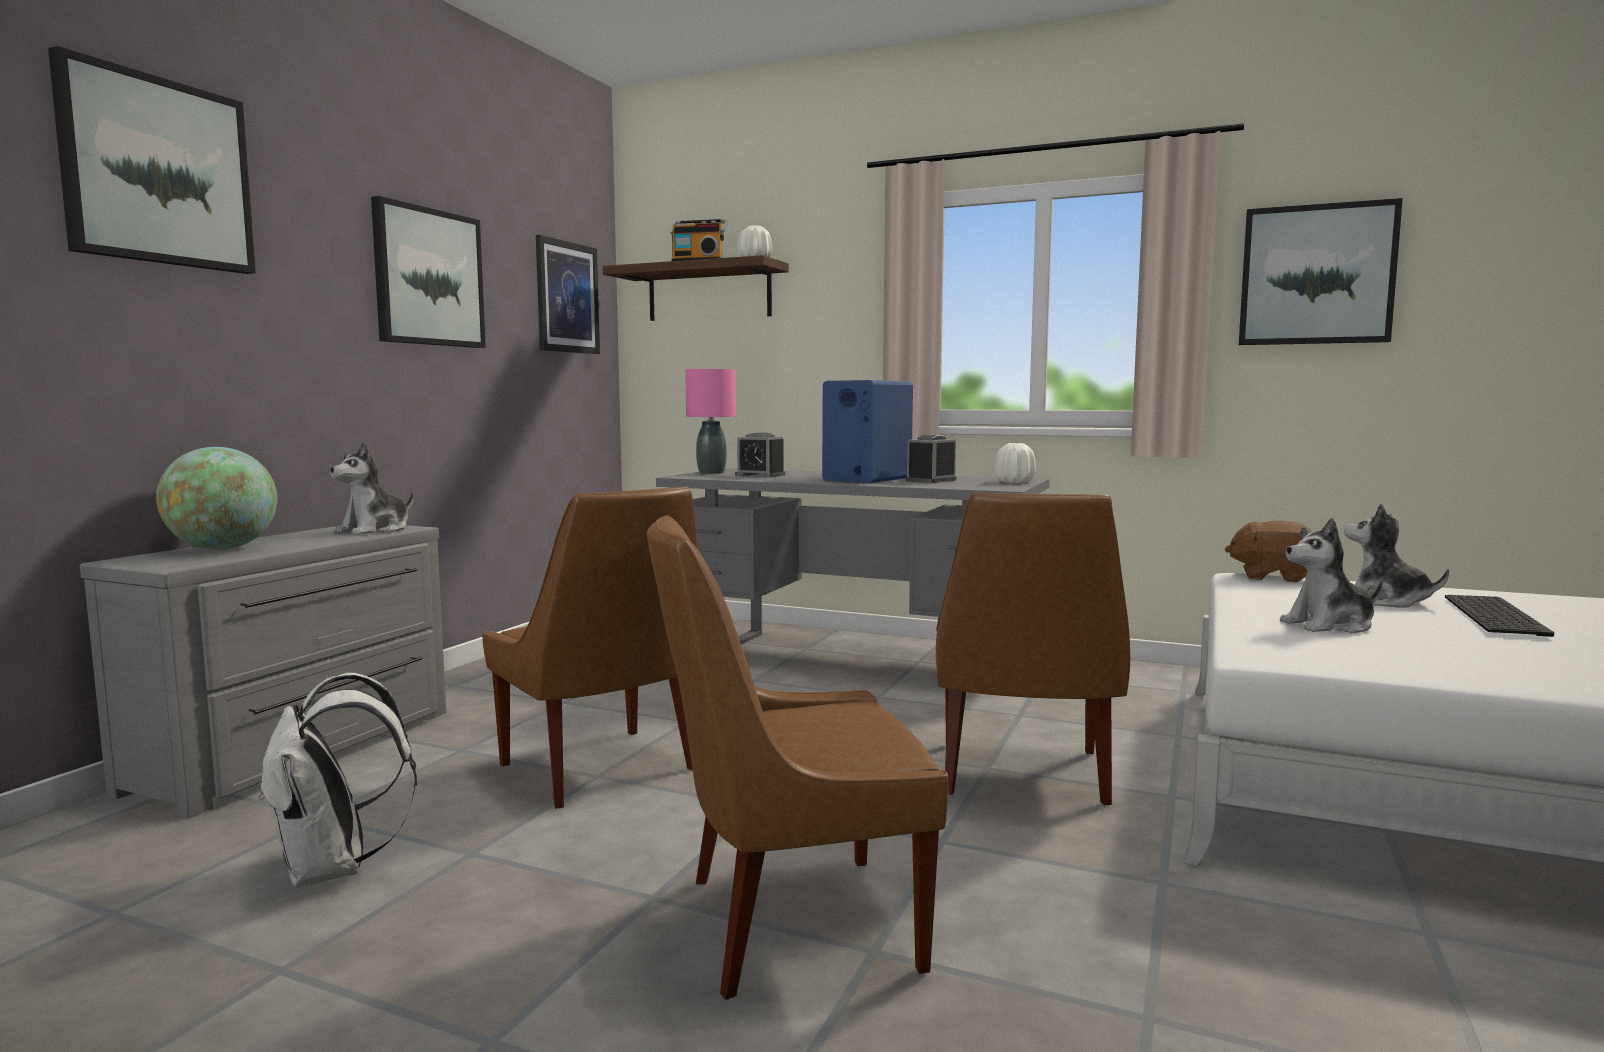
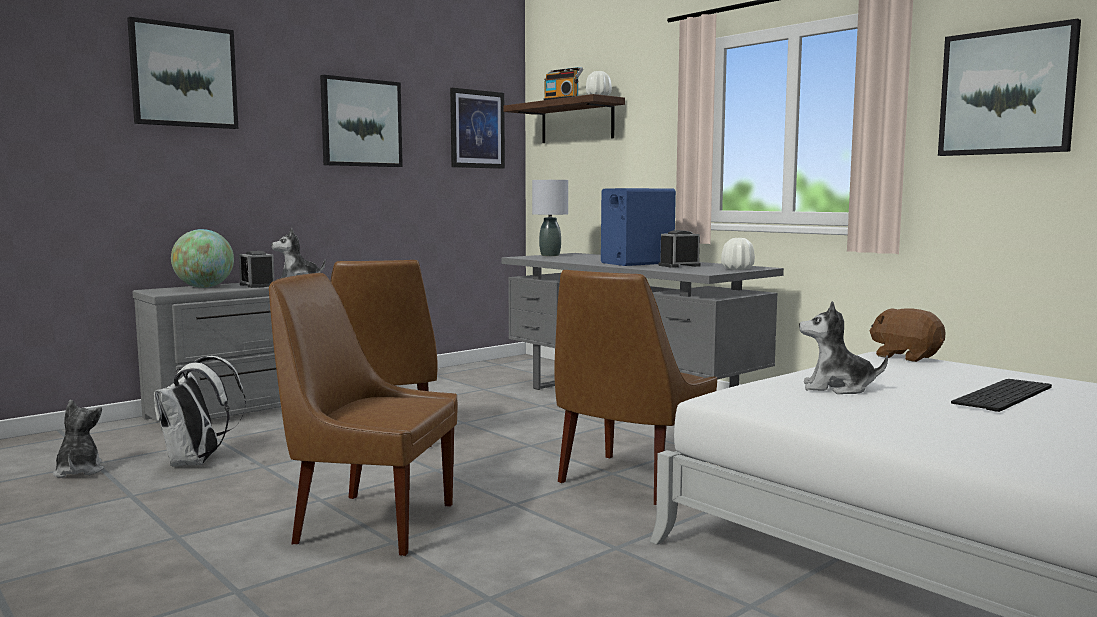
camera: 25 degrees right, 0 degrees up
pink table lamp [685,369,736,474] -> grey table lamp [532,180,568,256]
alarm clock [735,432,785,477] -> alarm clock moved to [239,251,275,288]
plush toy [1344,503,1449,607] -> plush toy moved to [53,400,104,478]

